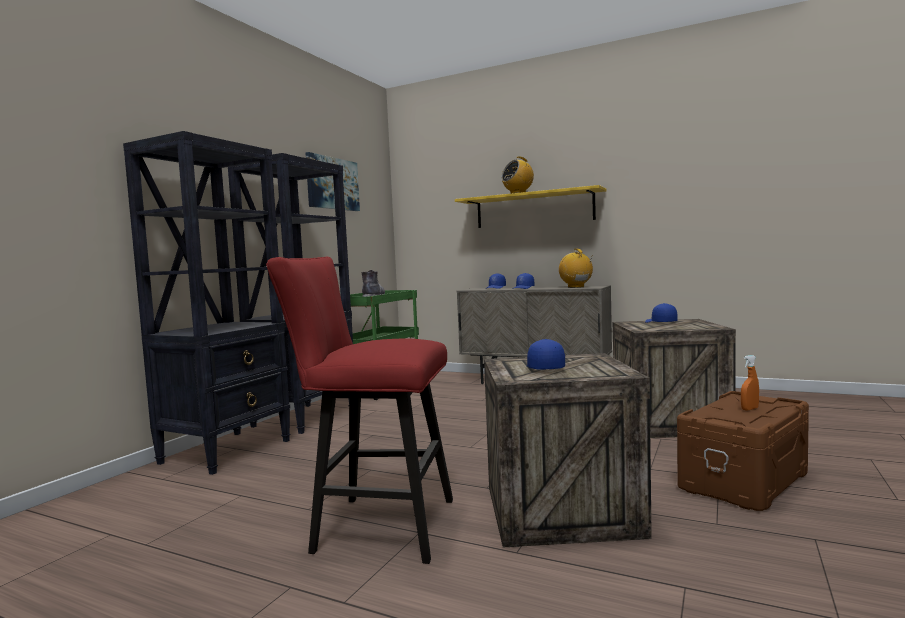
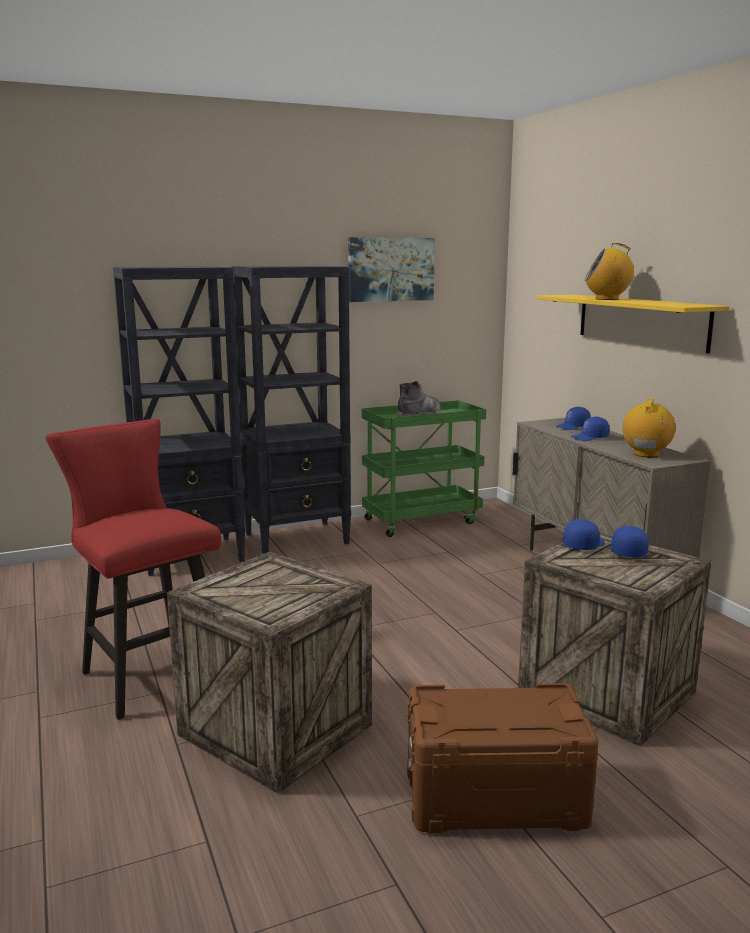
camera: 40 degrees right, 10 degrees up
blue cap [527,339,565,369] -> blue cap moved to [563,519,605,550]
orange spray bottle [741,355,759,411] -> none

